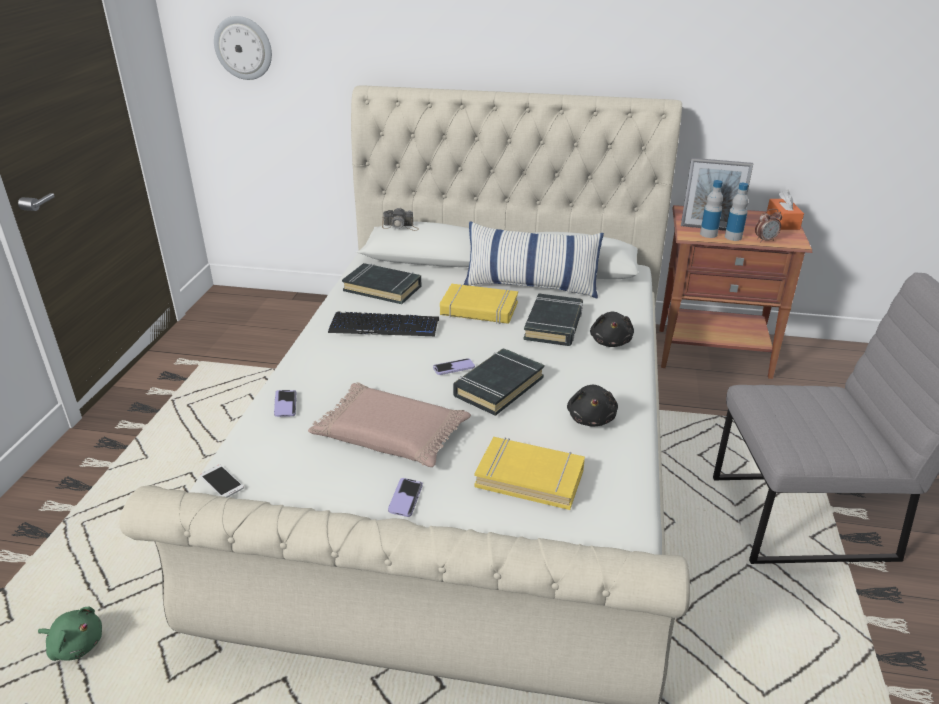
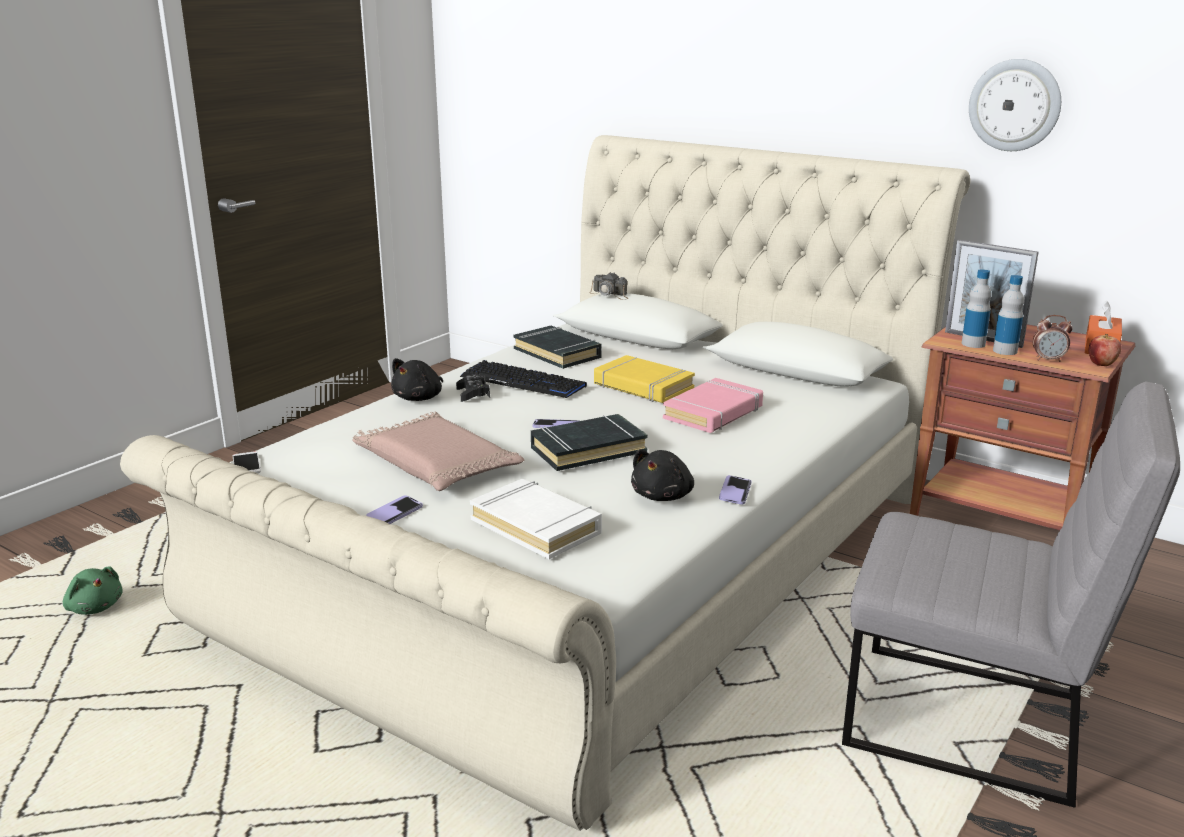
camera: 25 degrees right, 10 degrees down
wall clock [214,16,272,80] -> wall clock moved to [969,59,1061,151]
phone [274,390,296,417] -> phone moved to [719,475,752,504]
pillow [464,221,604,299] -> none
yellow book [474,437,585,510] -> white book [470,479,602,559]
black book [524,293,583,346] -> pink book [663,378,763,433]
black plush toy [590,312,634,347] -> black plush toy moved to [391,358,443,401]
none -> black game controller [456,374,490,402]
none -> apple [1089,334,1122,366]

